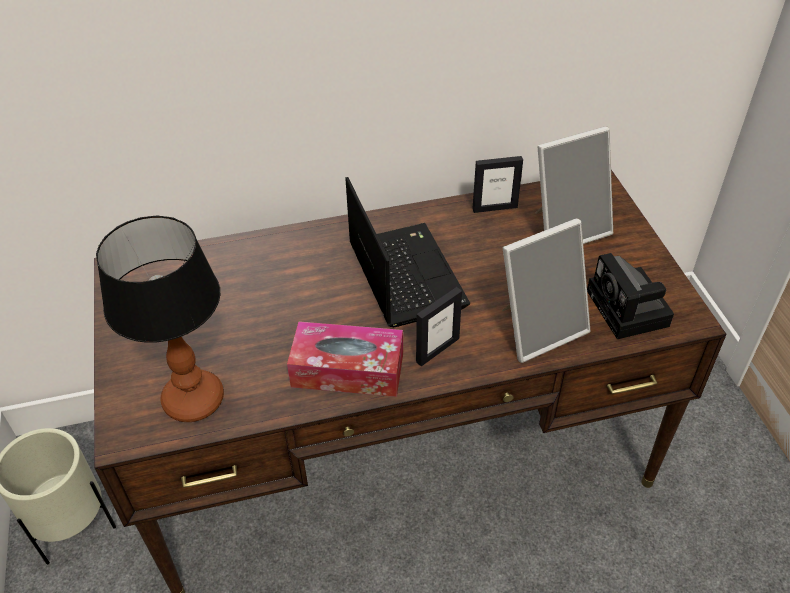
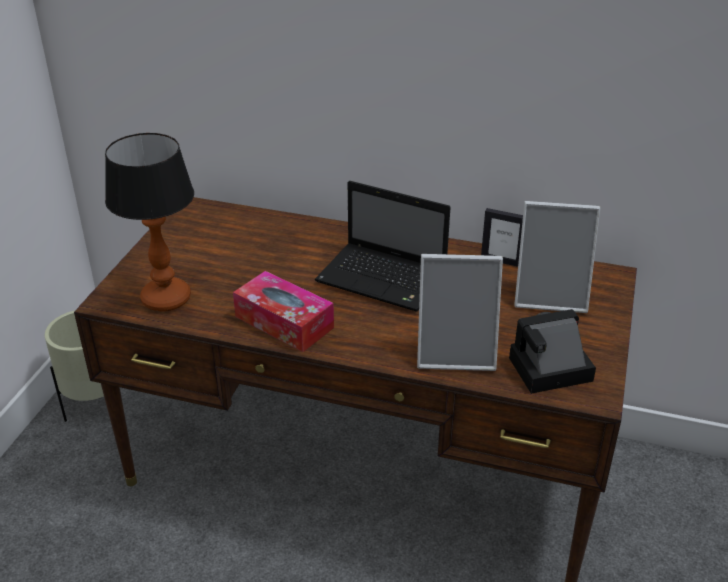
camera: 30 degrees right, 10 degrees down
laptop [346,177,470,327] -> laptop turned 105 degrees clockwise [315,181,450,312]
picture frame [416,287,462,366] -> none
camera [587,253,674,339] -> camera turned 60 degrees clockwise [509,309,596,394]

